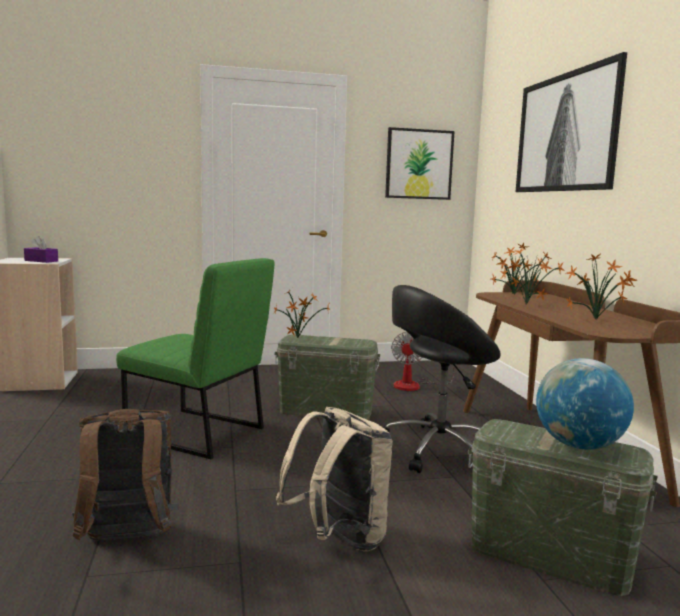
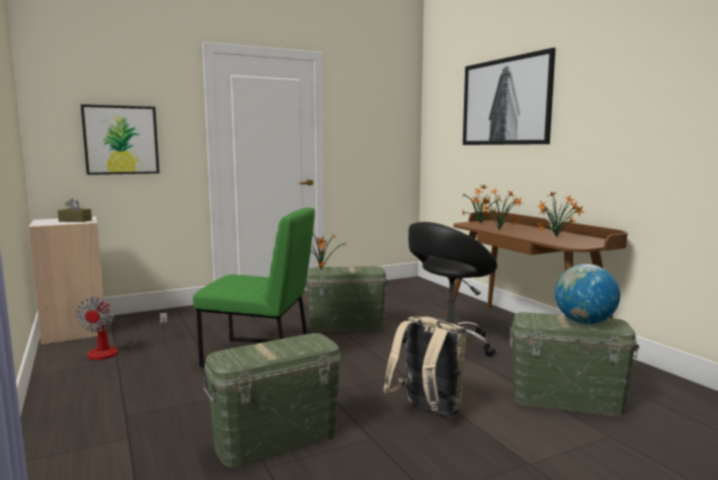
camera: 15 degrees left, 0 degrees up
purple tissue box [24,236,58,263] -> brown tissue box [58,198,92,222]
brown backpack [72,409,178,541] -> green storage box [202,333,343,468]
picture [385,127,455,200] -> picture moved to [81,104,159,175]
fan [391,332,454,391] -> fan moved to [76,297,167,360]

